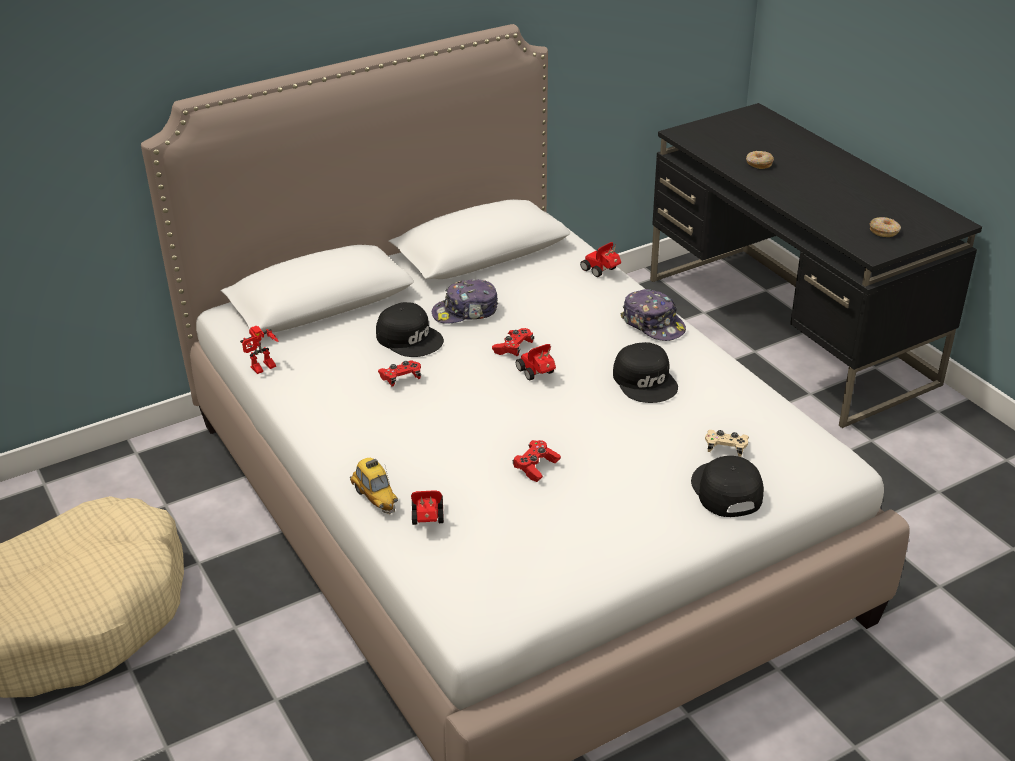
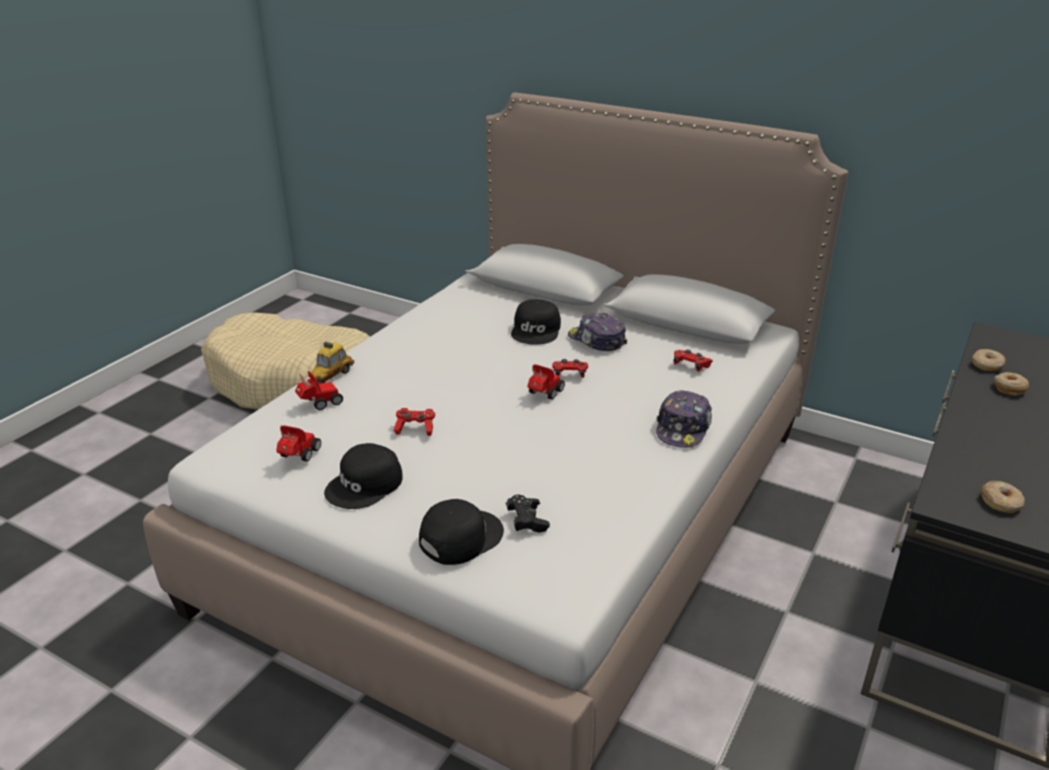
camera: 60 degrees right, 5 degrees down
toy robot [240,326,278,374] -> none
red game controller [378,360,421,387] -> red game controller moved to [673,349,713,372]
toy car [580,242,621,277] -> toy car moved to [276,425,321,462]
black cap [613,342,678,403] -> black cap moved to [324,443,403,509]
beige game controller [705,430,749,457] -> black game controller [506,494,550,533]
none -> donut [972,349,1006,371]

